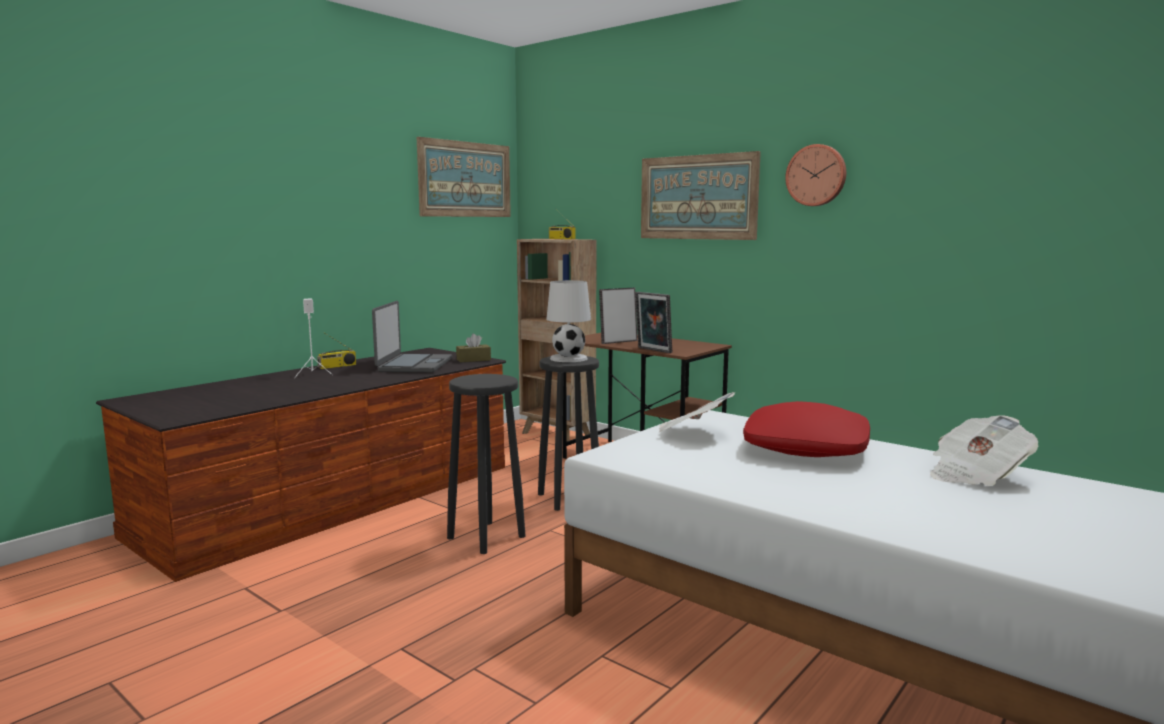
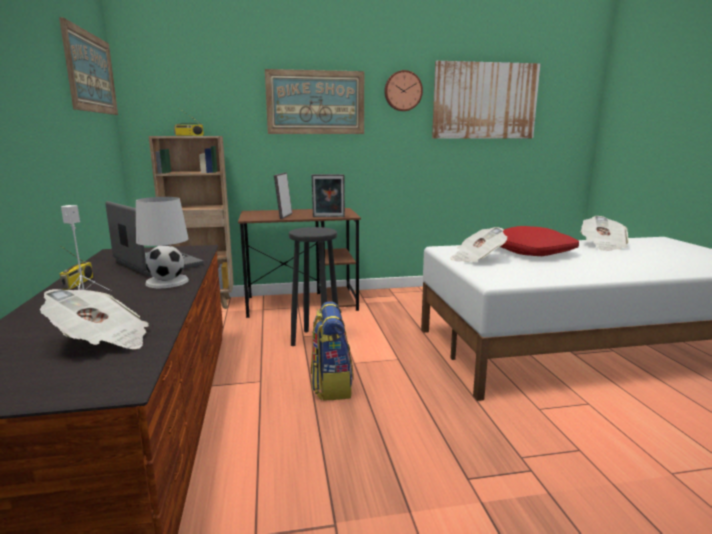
camera: 50 degrees left, 5 degrees up
black stool [447,374,526,554] -> backpack [311,301,354,401]
brown tissue box [456,333,491,362] -> none
white table lamp [546,280,591,362] -> white table lamp moved to [136,197,189,288]
none -> newspaper [40,289,149,349]
none -> picture [432,61,541,139]

